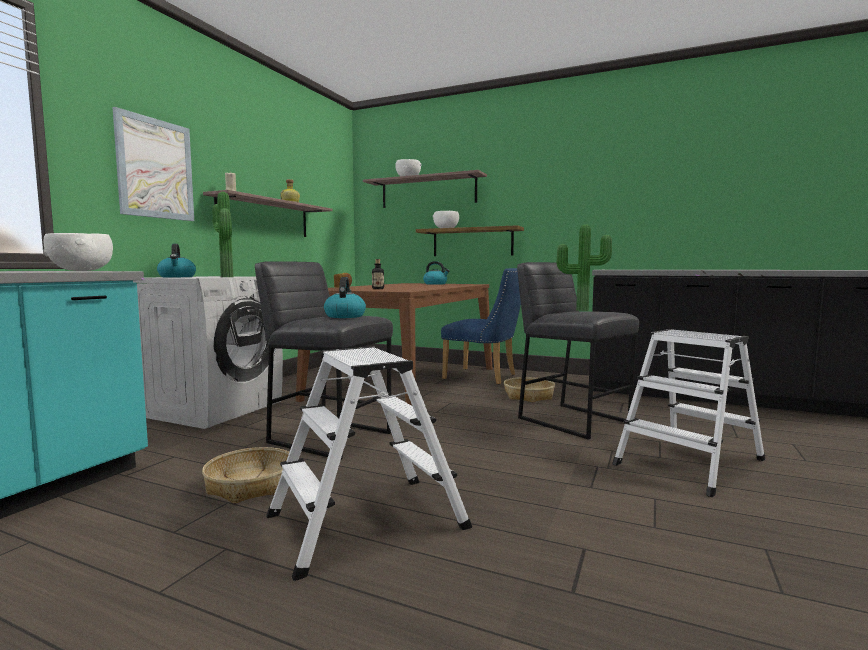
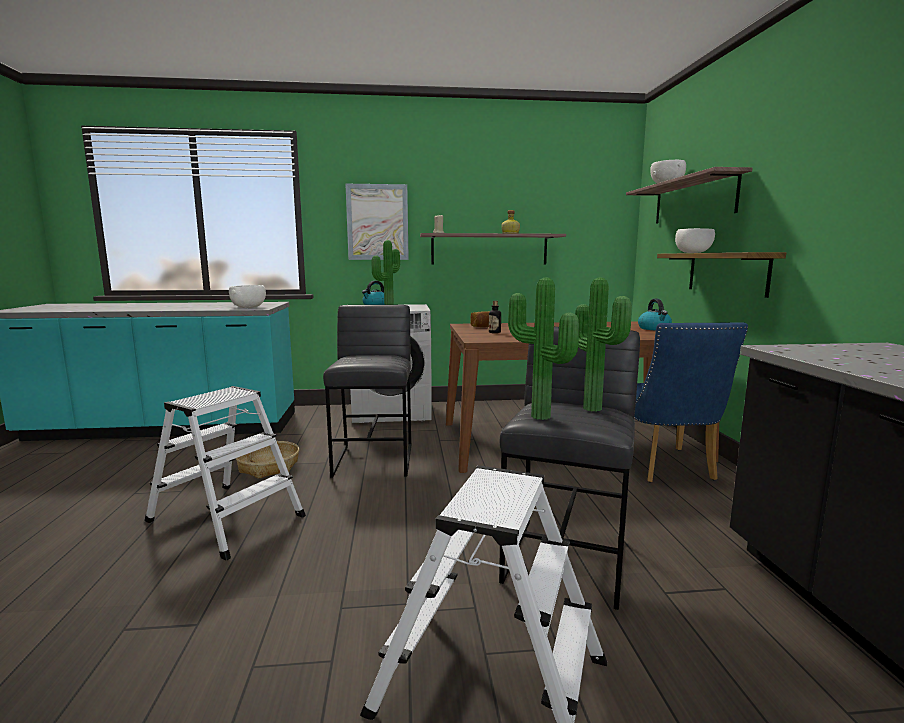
camera: 60 degrees right, 5 degrees up
kettle [324,277,366,318] -> none
basket [504,377,555,402] -> none
none -> potted plant [508,277,579,420]

